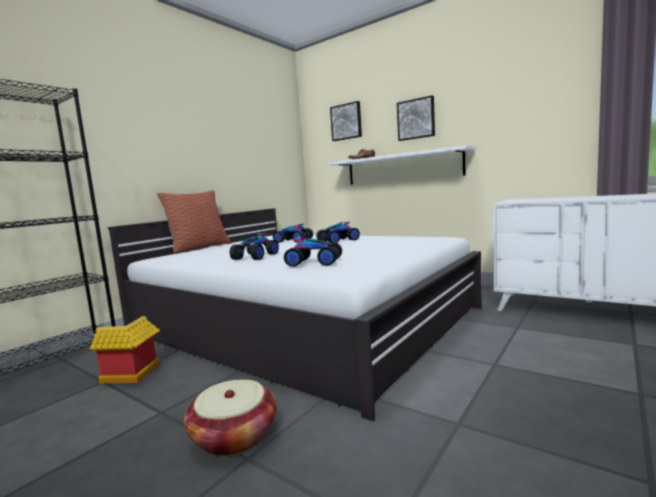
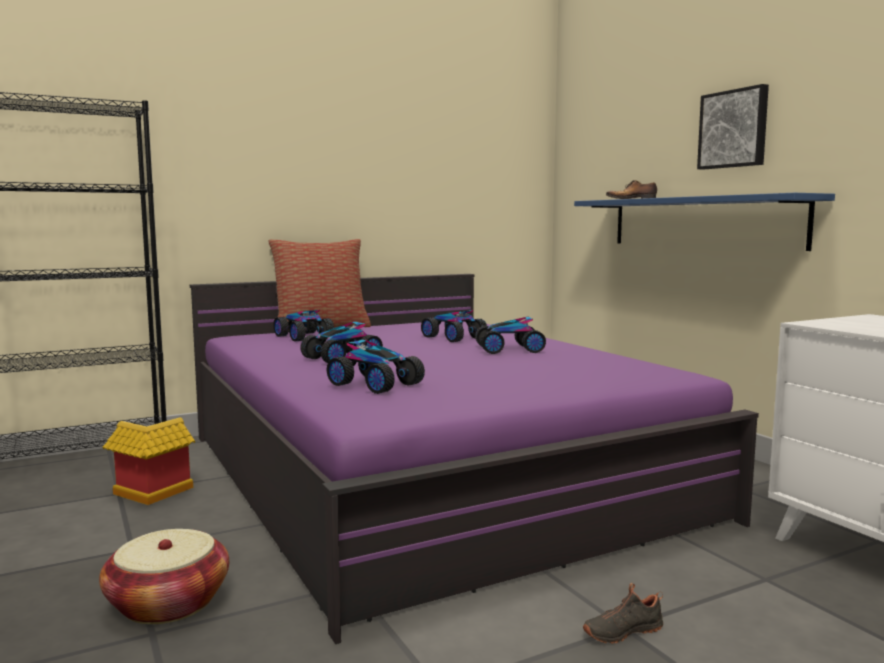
camera: 25 degrees right, 0 degrees up
white bed [108,208,481,422] -> purple bed [190,274,759,644]
white shelf [329,145,476,185] -> blue shelf [574,193,835,251]
picture [330,101,362,141] -> none
none -> toy car [273,310,334,342]
none -> black shoe [583,583,663,644]

